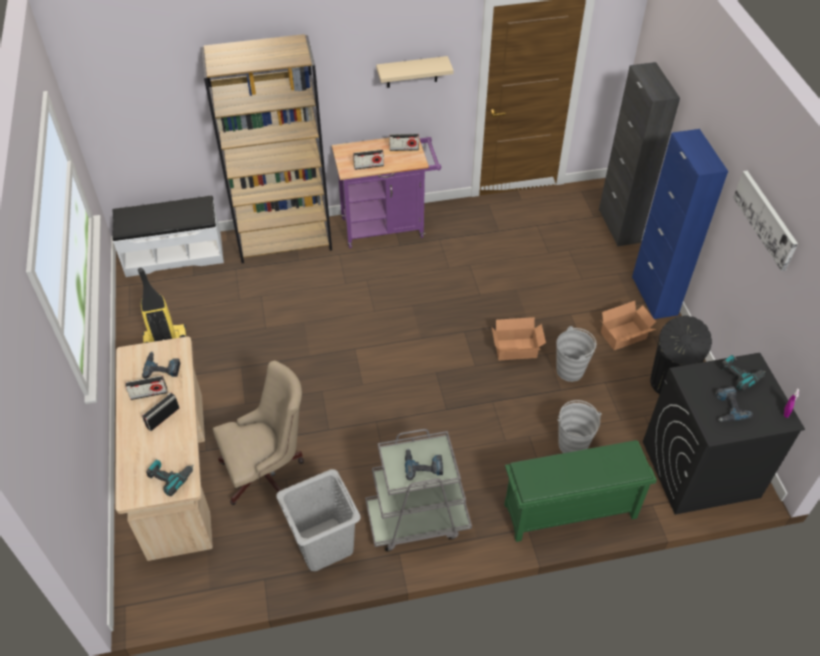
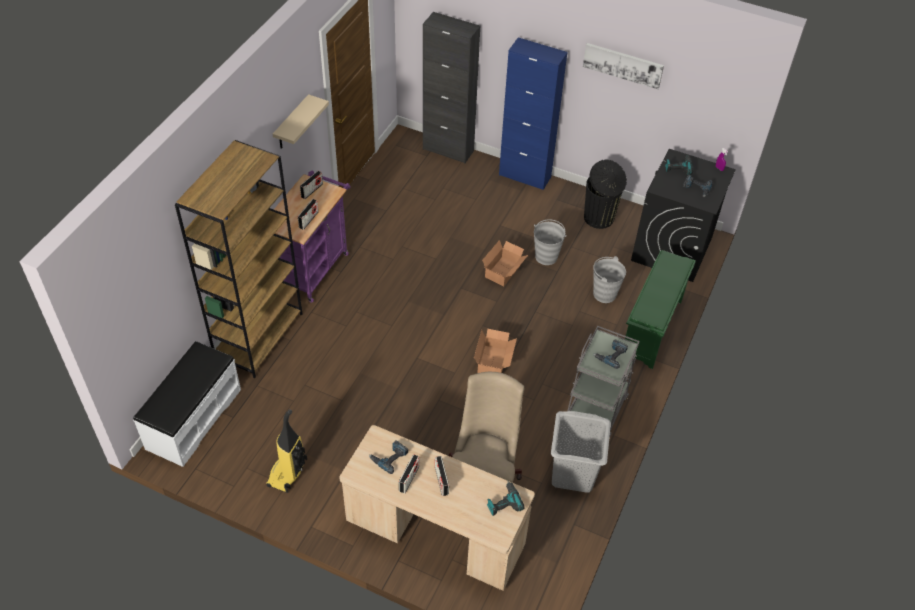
camera: 55 degrees left, 0 degrees up
cardboard box [601,301,656,350] -> cardboard box moved to [474,329,517,373]

